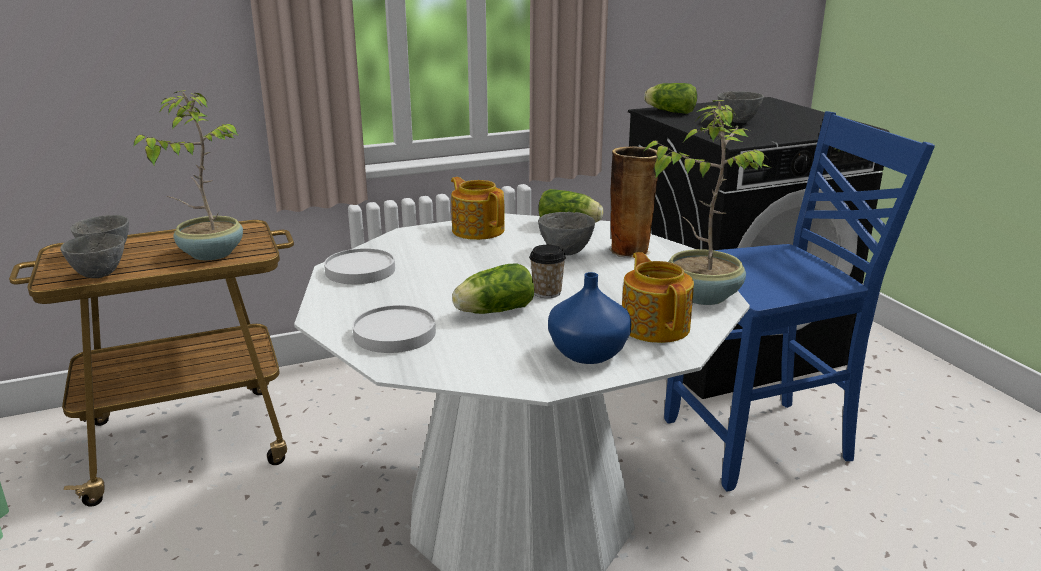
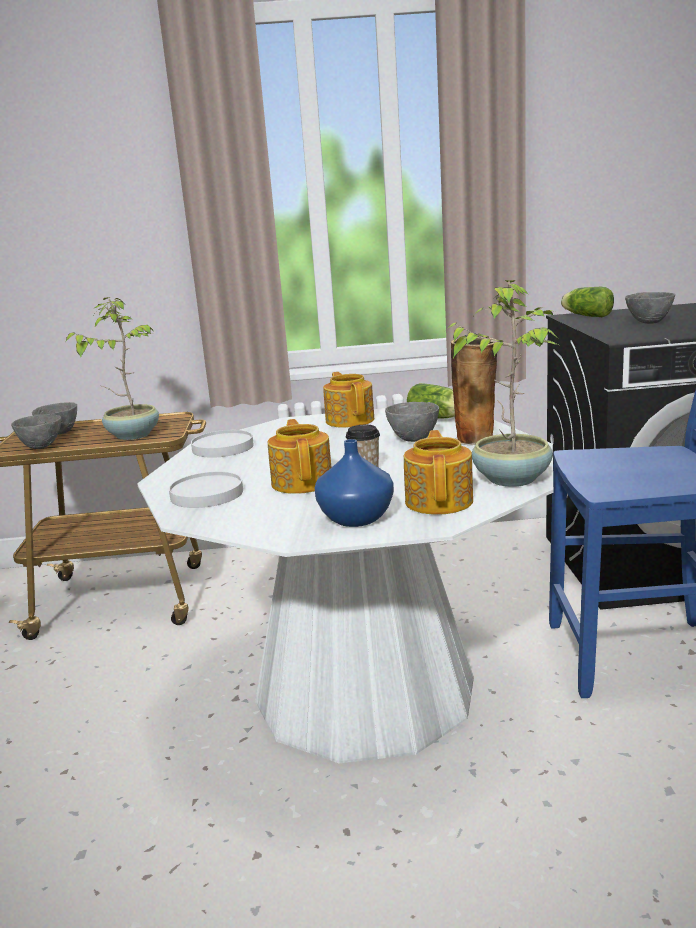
camera: 20 degrees right, 5 degrees down
lettuce [452,263,534,314] -> teapot [268,419,332,494]

